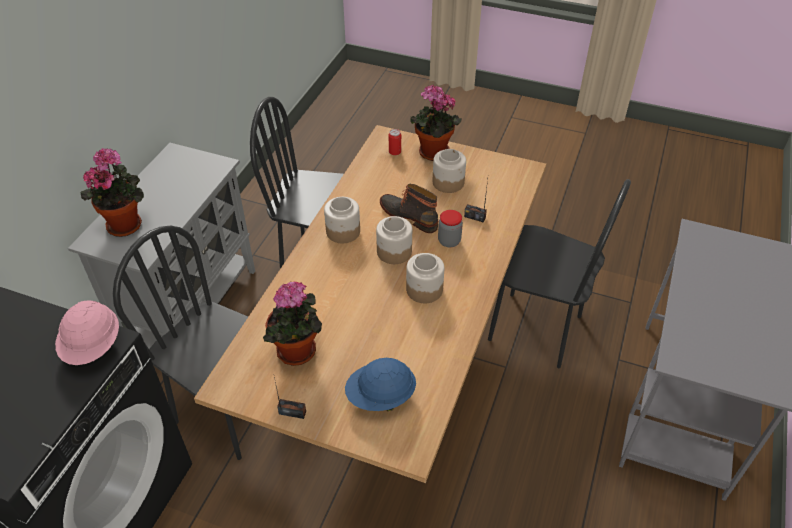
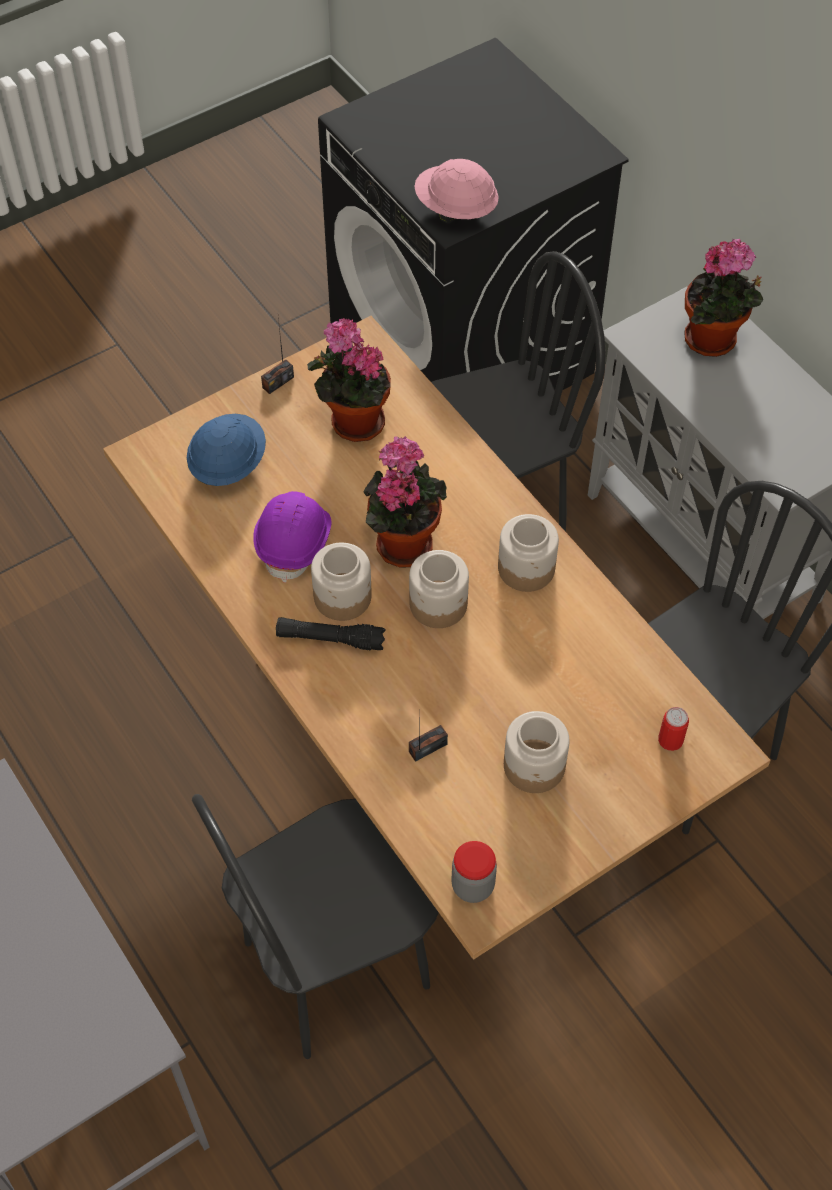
camera: 125 degrees right, 10 degrees up
boot [380,184,438,233] -> none
potted plant [410,85,462,161] -> potted plant moved to [363,436,447,568]
jar [438,210,463,247] -> jar moved to [451,841,497,903]
none -> purple hard hat [253,491,331,583]
none -> black flashlight [276,617,385,651]

